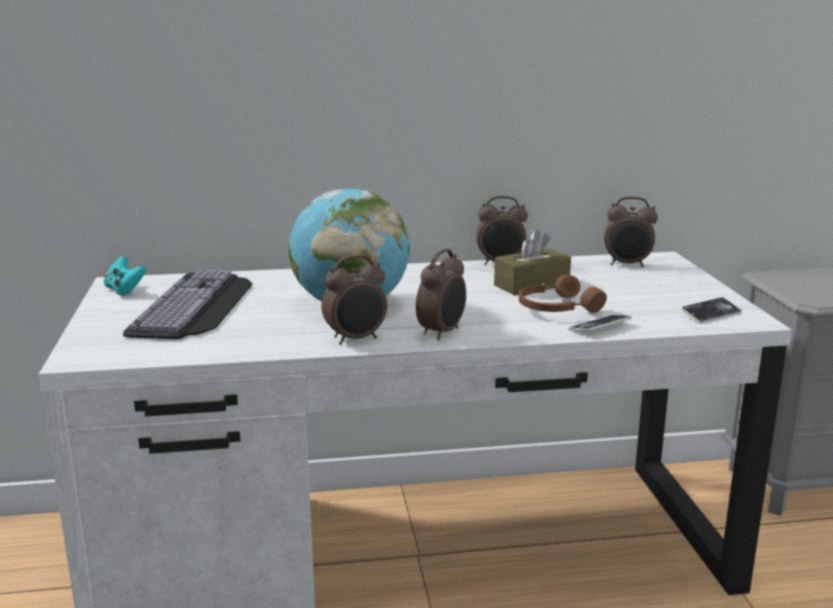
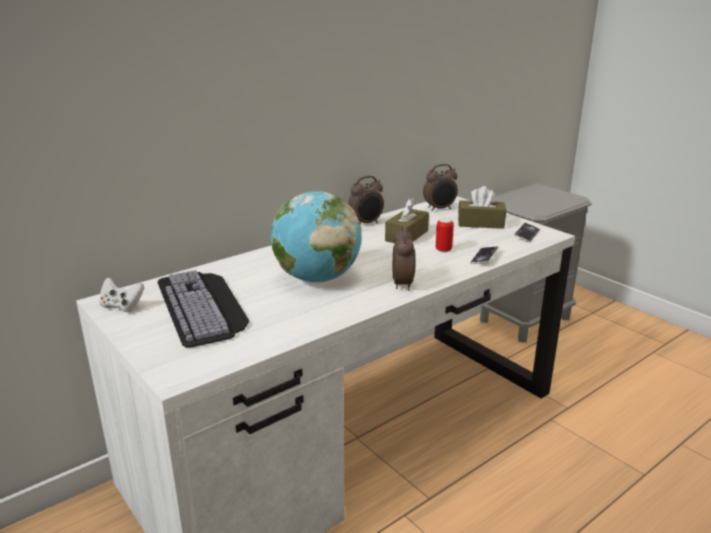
camera: 30 degrees left, 5 degrees up
turquoise game controller [103,256,146,296] -> white game controller [99,277,144,312]
alarm clock [321,254,387,345] -> none
brown headphones [519,275,607,313] -> can [436,218,454,252]
none -> brown tissue box [458,186,506,229]

